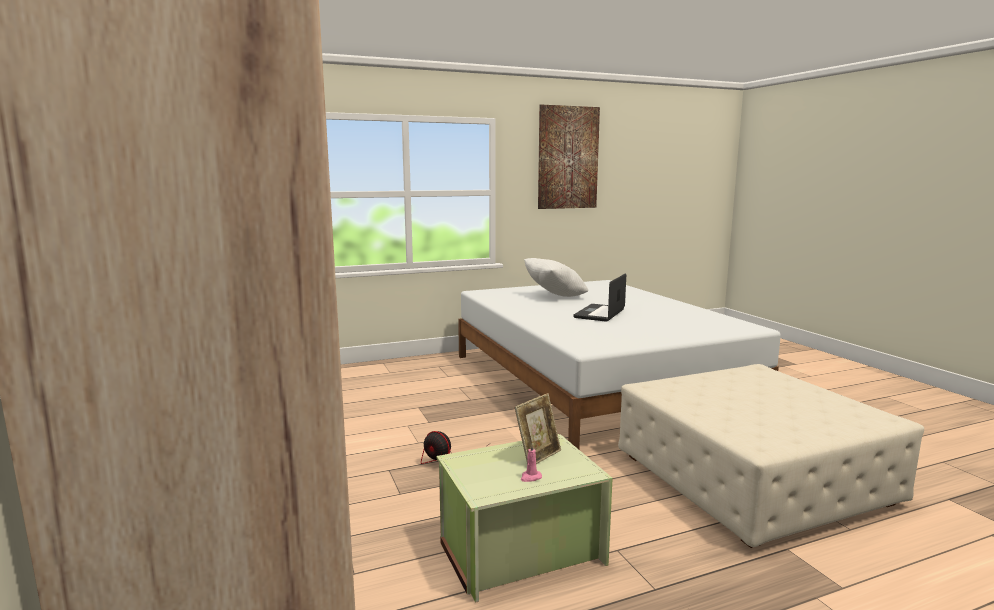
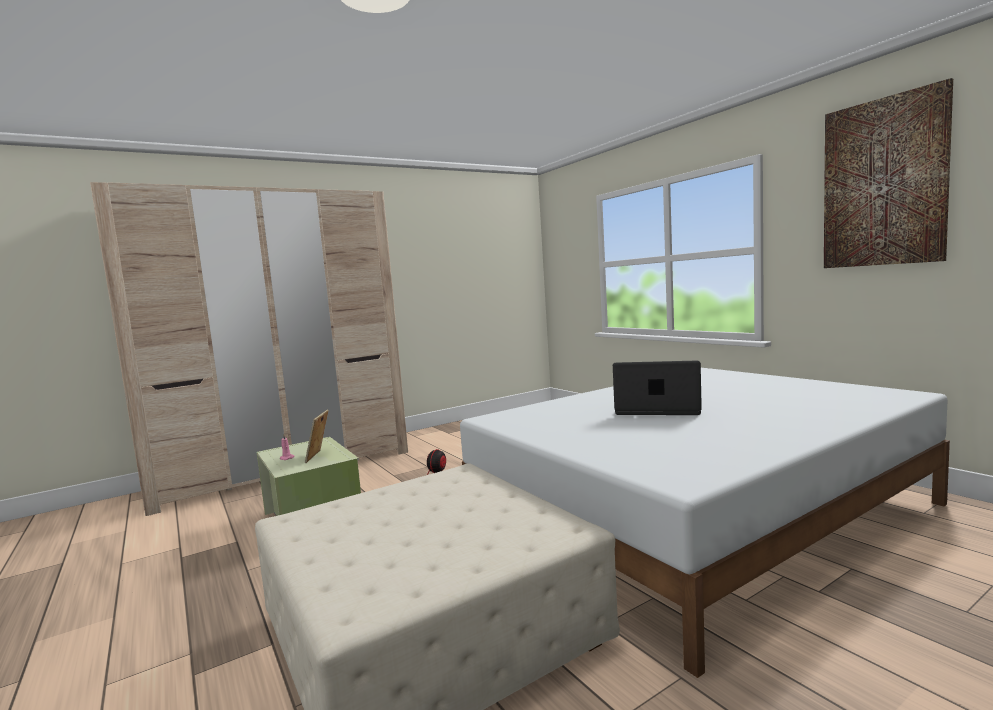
camera: 80 degrees right, 5 degrees down
picture frame [515,393,561,464] -> picture frame turned 60 degrees clockwise [305,410,329,463]
white pillow [524,258,589,297] -> none

